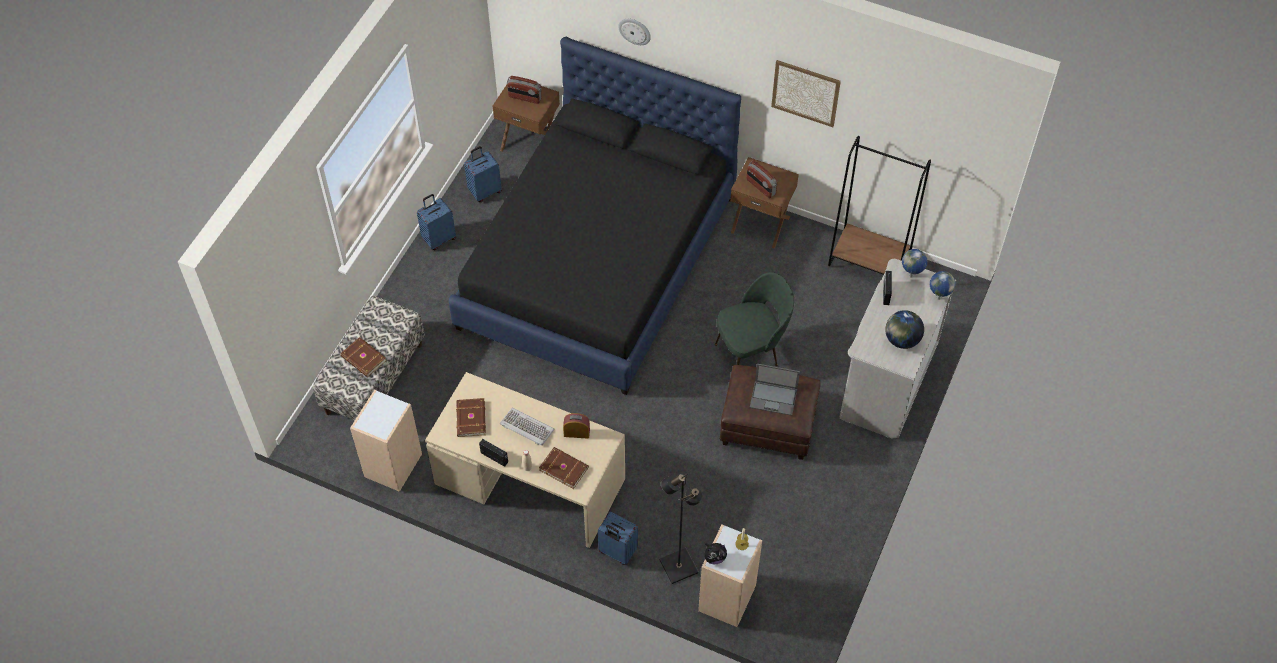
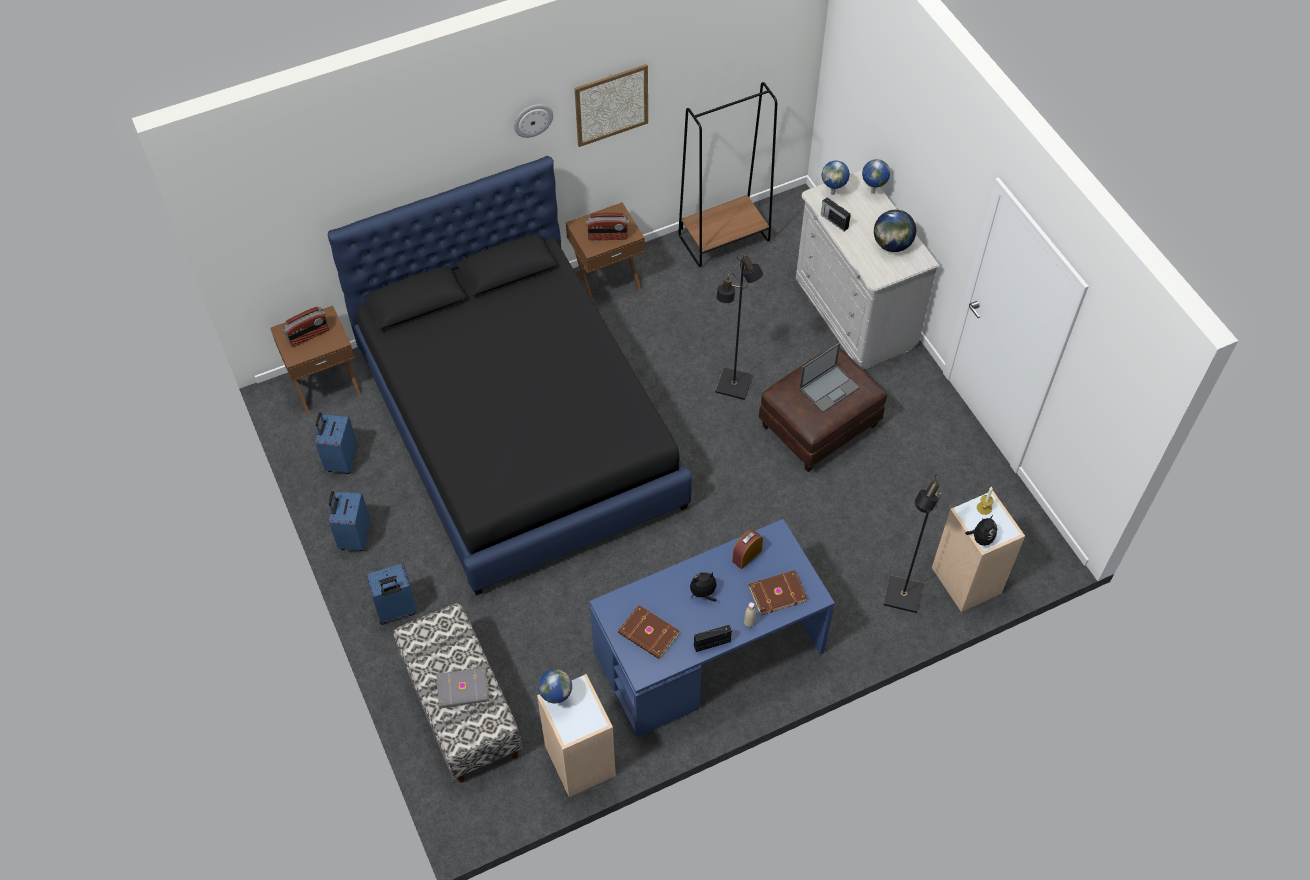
camera: 50 degrees left, 0 degrees up
brown book [340,337,386,377] -> grey book [436,667,490,708]
beige desk [425,372,625,548] -> blue desk [590,519,835,737]
keyboard [500,408,554,445] -> plush toy [690,572,717,601]
blue suitcase [598,512,638,565] -> blue suitcase moved to [366,564,417,625]
wall clock [618,19,651,45] -> wall clock moved to [514,104,553,138]
green chair [715,272,794,366] -> black floor lamp [715,254,763,400]
none -> globe [538,669,572,704]

